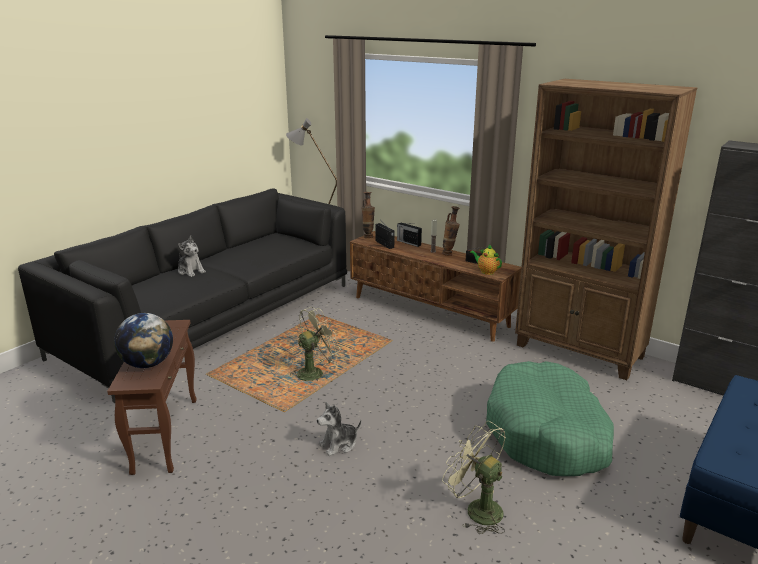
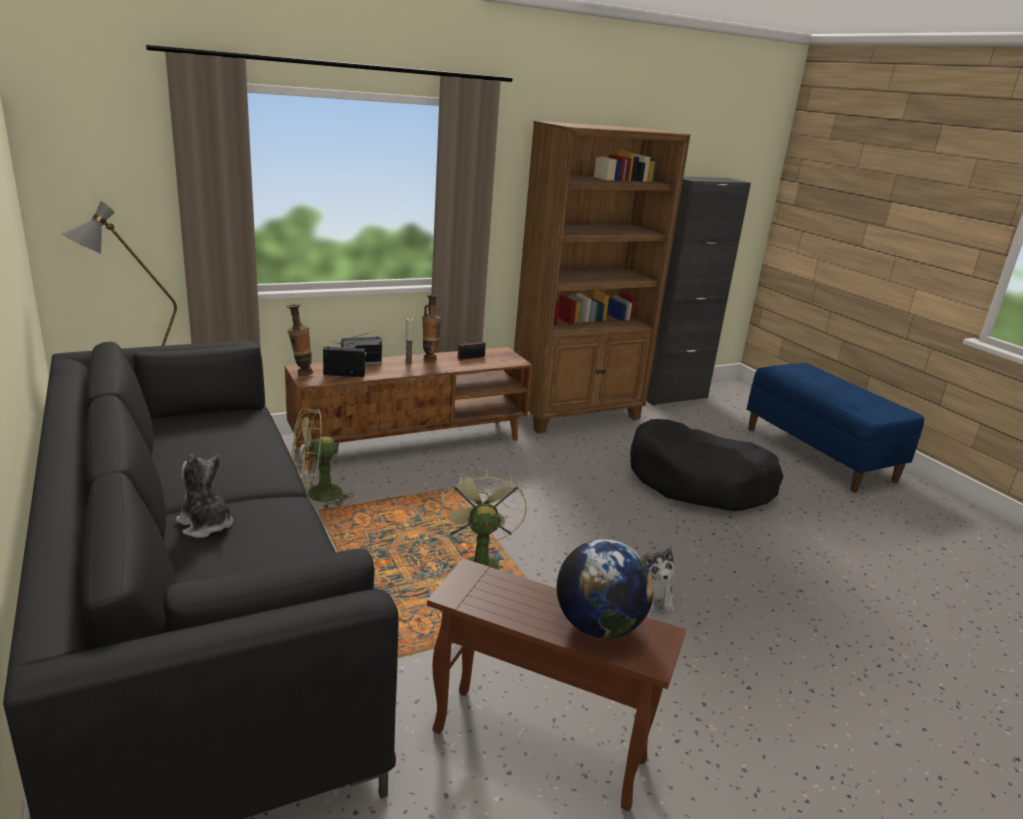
camera: 65 degrees left, 0 degrees up
plush toy [178,236,206,277] -> plush toy turned 120 degrees counterclockwise [176,454,233,538]
green fan [442,421,506,534] -> green fan moved to [291,409,354,509]
teapot [470,244,502,275] -> none
green dog bed [486,361,614,476] -> black dog bed [630,419,783,511]

